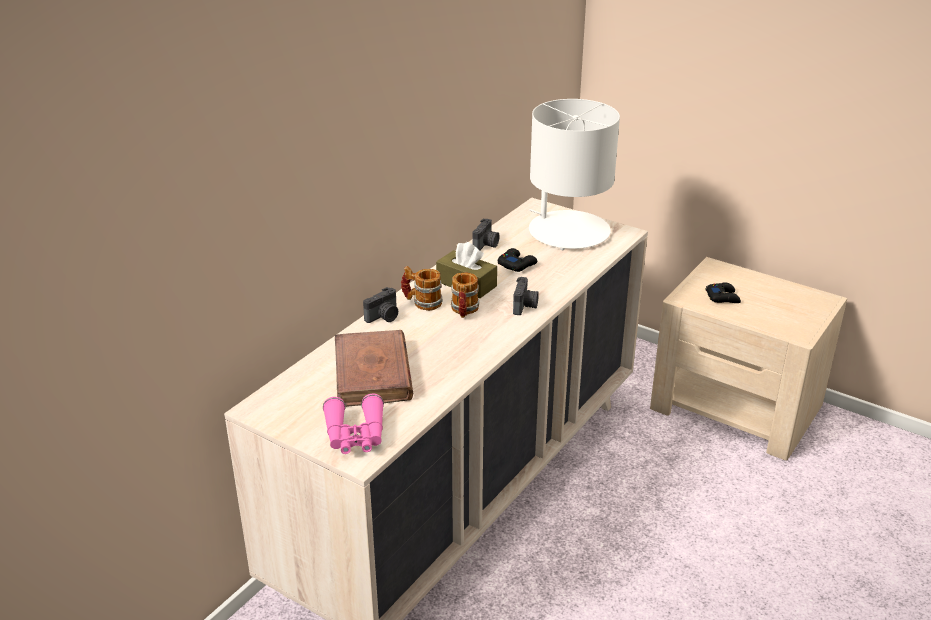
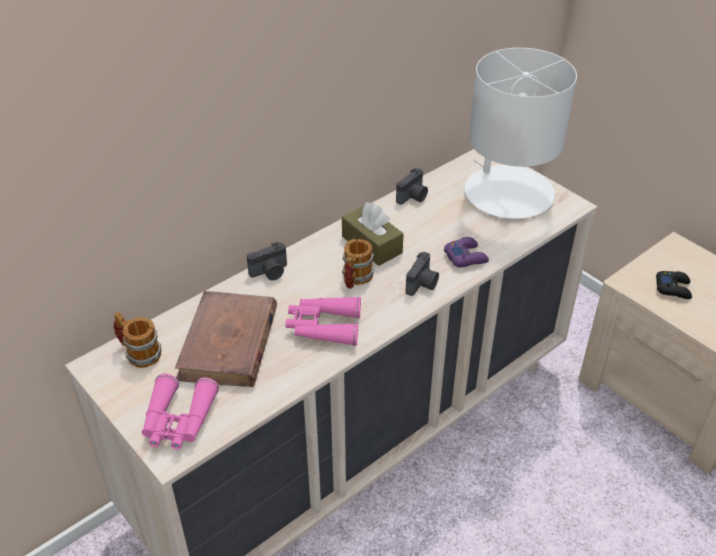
camera: 15 degrees right, 10 degrees up
mug [401,266,443,311] -> mug moved to [114,312,161,368]
black game controller [498,248,537,272] -> none
none -> pink binoculars [286,297,361,346]
none -> purple game controller [444,237,489,267]

